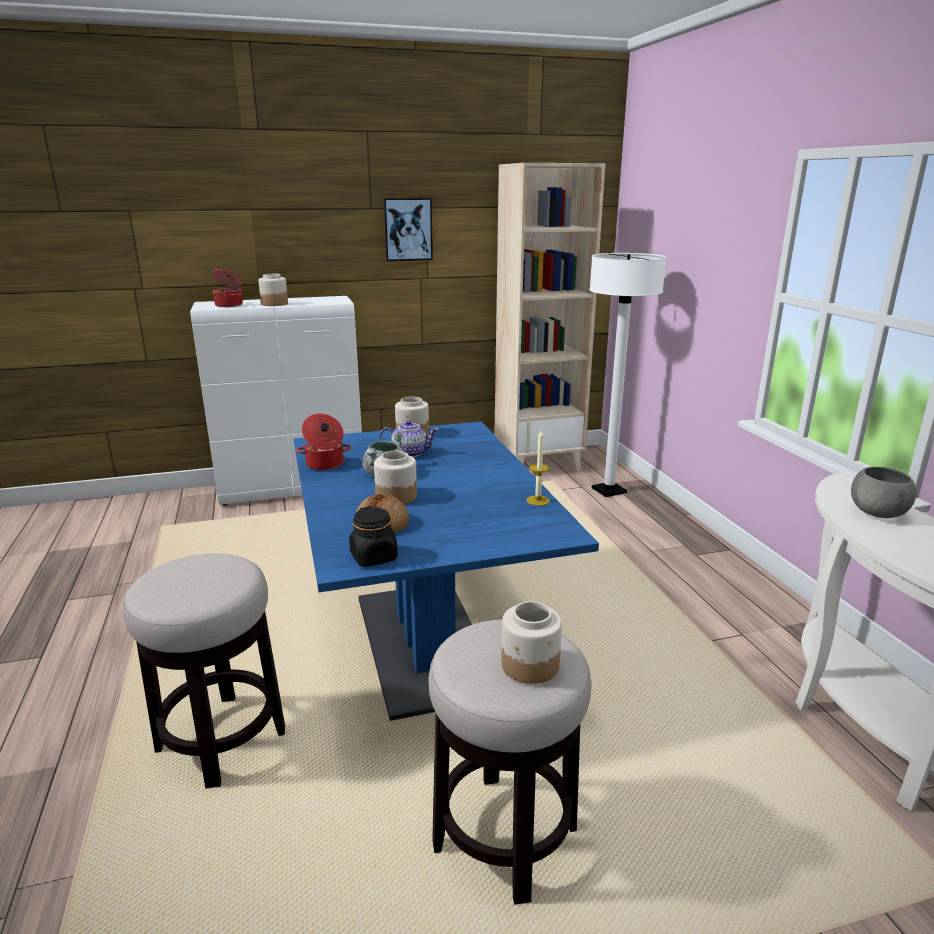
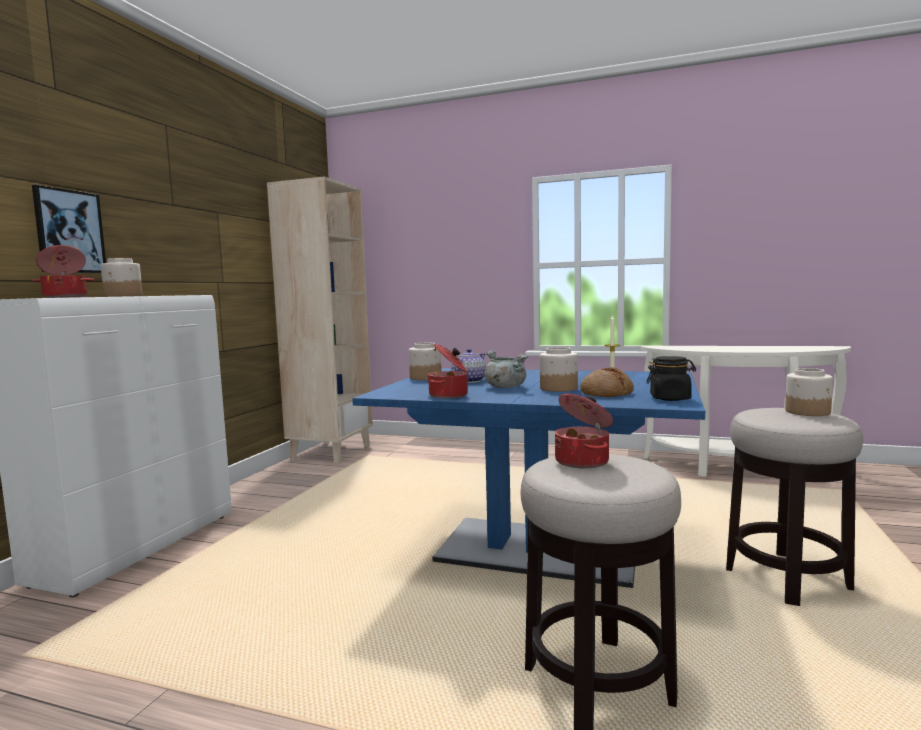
camera: 55 degrees left, 15 degrees down
picture [384,198,433,261] -> picture moved to [32,185,106,273]
white floor lamp [589,253,667,497] -> none
grey bowl [851,467,917,518] -> none
none -> cooking pot [555,394,613,468]

